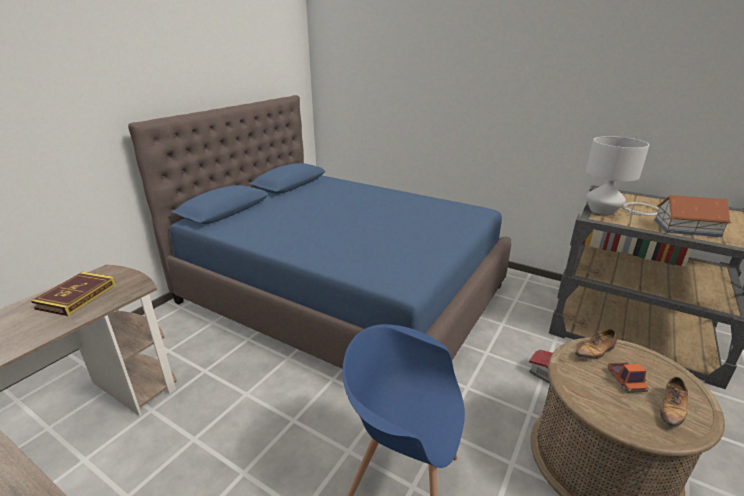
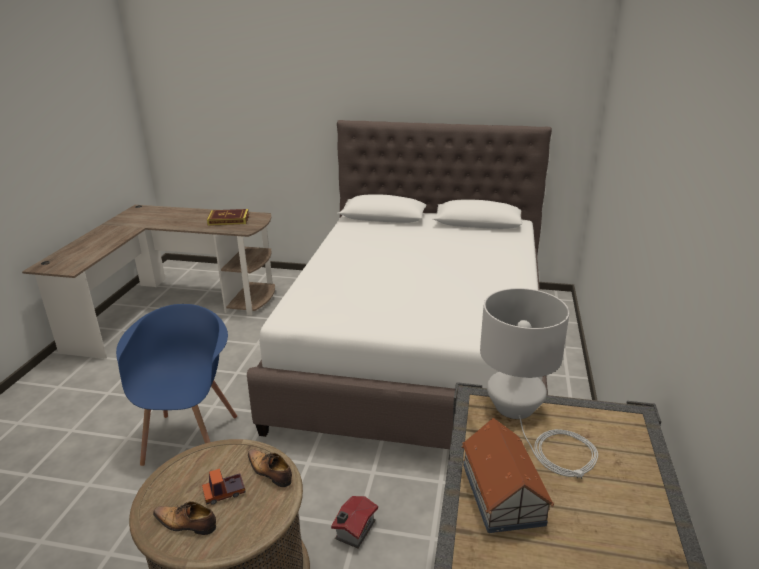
camera: 70 degrees right, 0 degrees up
blue bed [128,95,511,369] -> white bed [247,120,552,449]

